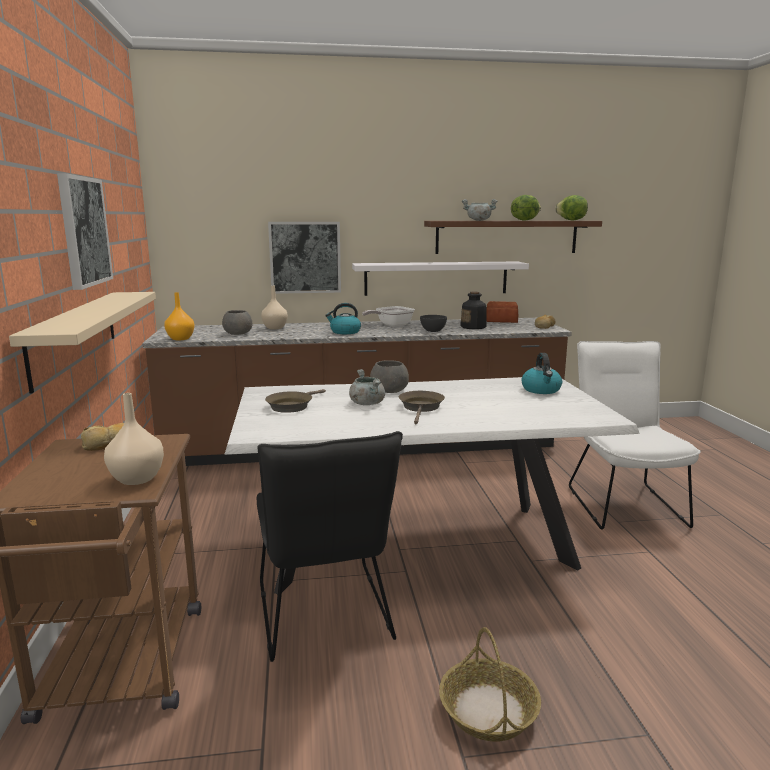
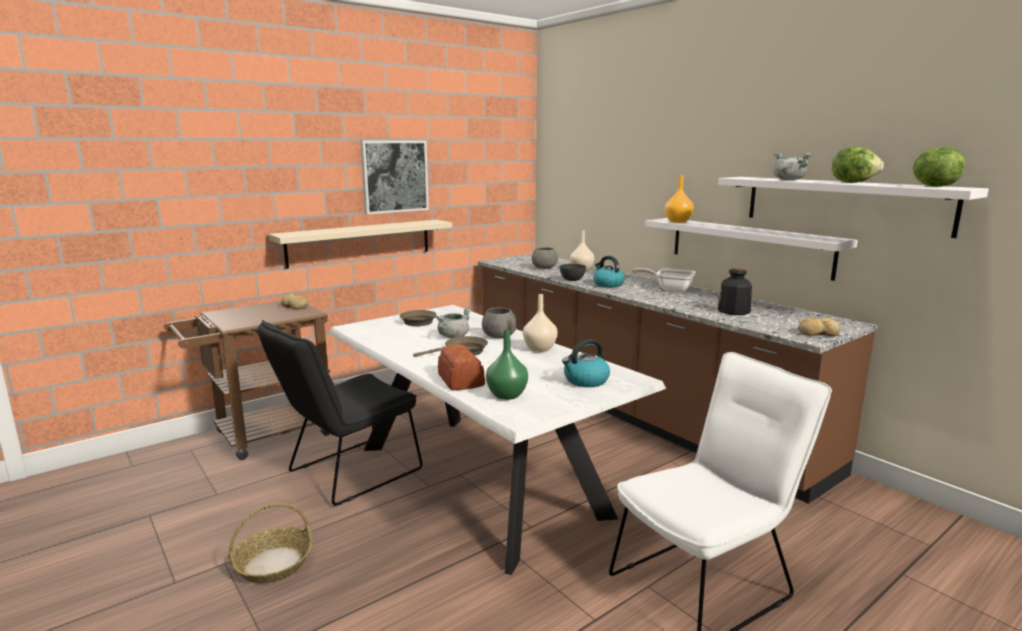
camera: 60 degrees right, 0 degrees up
beige vase [104,393,164,485] -> beige vase moved to [523,294,558,352]
orange vase [164,292,195,340] -> orange vase moved to [665,175,694,223]
picture [268,222,341,294] -> none
grey bowl [420,315,447,332] -> grey bowl moved to [560,264,586,281]
brown shelf [424,221,602,254] -> white shelf [718,177,989,238]
bread [486,301,518,323] -> bread moved to [438,344,485,390]
none -> green vase [486,329,528,400]

